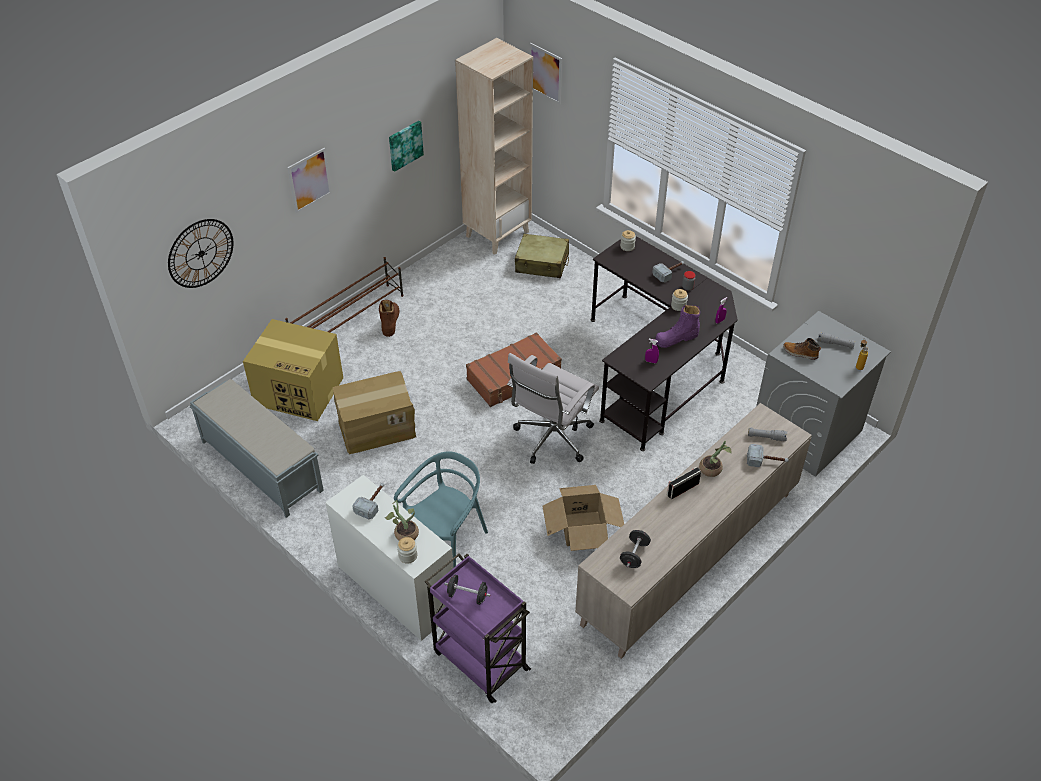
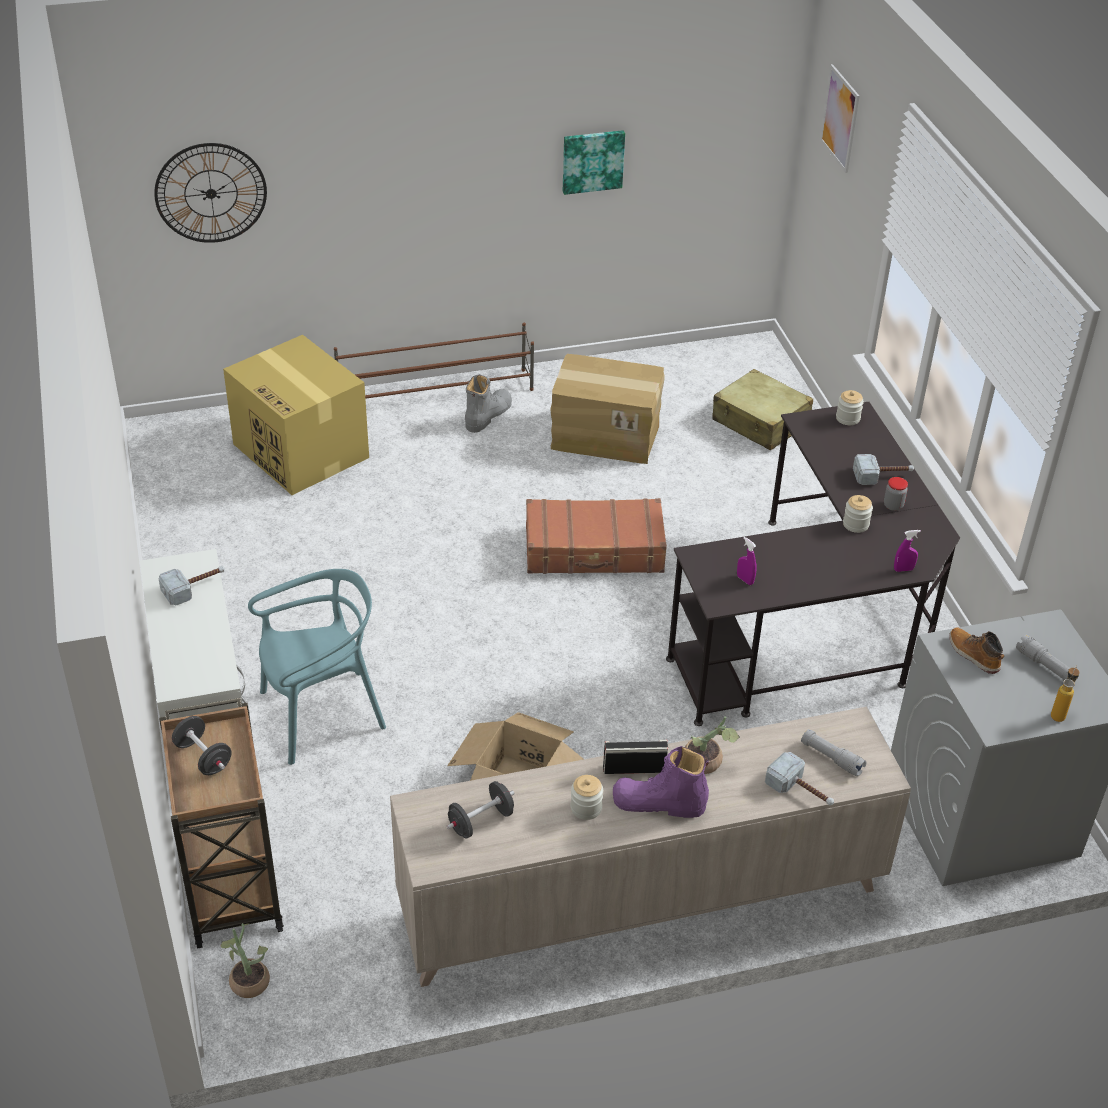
camera: 30 degrees right, 5 degrees down
grey bench [190,379,324,518] -> none
picture [287,148,332,213] -> none
cardboard box [333,371,416,454] -> cardboard box moved to [551,354,665,464]
brown boot [379,300,400,337] -> grey boot [465,374,512,433]
potted plant [385,500,419,541] -> potted plant moved to [221,923,270,998]
jar [397,537,417,564] -> jar moved to [570,775,603,820]
purple cart [425,553,531,703] -> brown cart [159,698,284,949]
beige bookcase [455,38,533,255] -> none
white office chair [507,353,599,464] -> none
purple boot [655,305,700,348] -> purple boot moved to [613,746,709,818]

